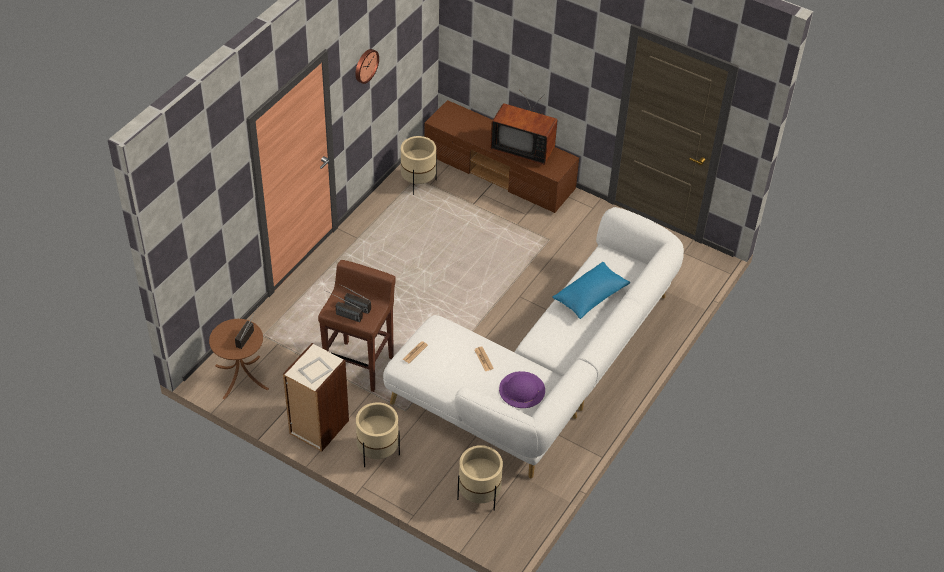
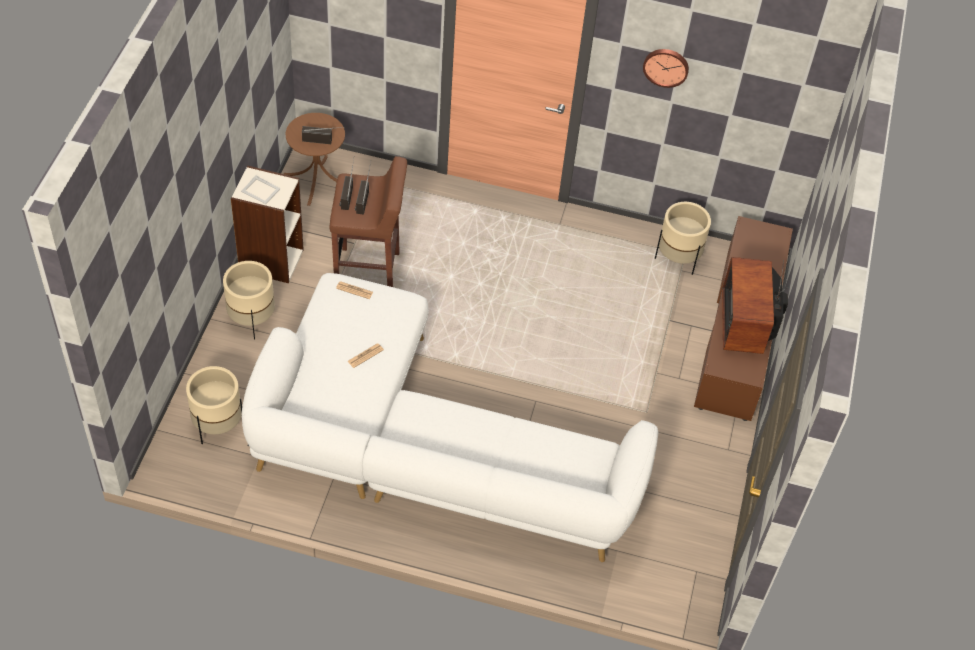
camera: 70 degrees right, 5 degrees up
purple hat [499,371,545,408] -> none
blue pillow [552,262,630,319] -> none

